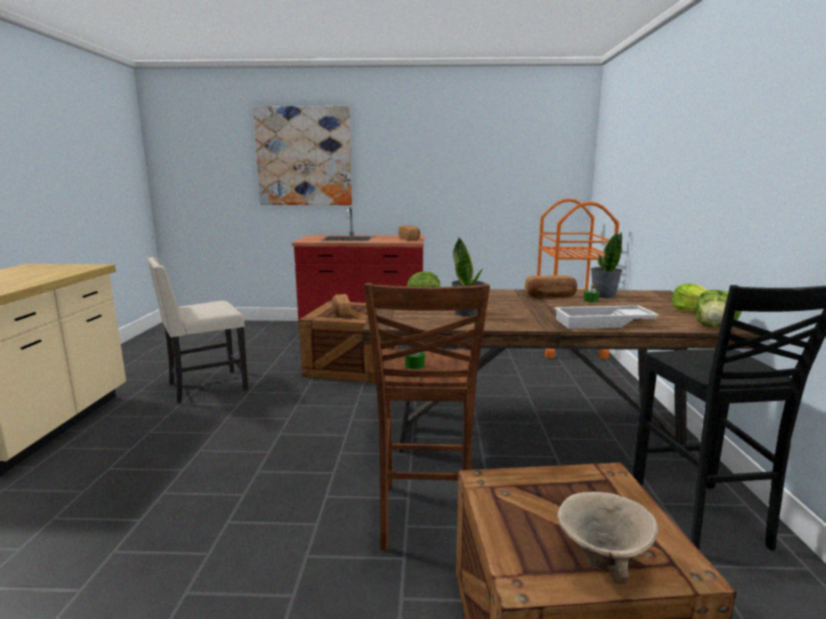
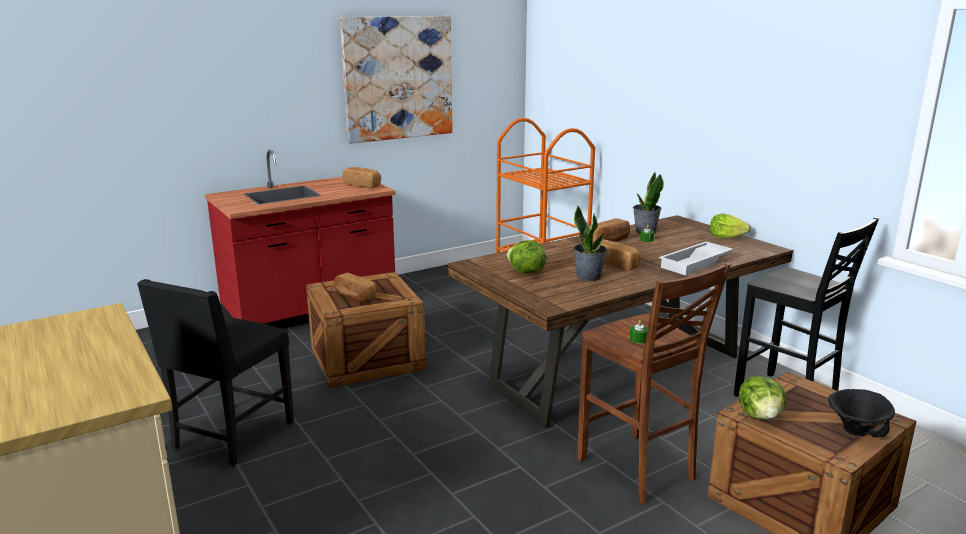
camera: 35 degrees left, 5 degrees up
beige chair [147,257,248,403] -> black chair [137,279,294,466]
picture [253,106,352,205] -> picture moved to [340,16,453,144]
beige bowl [557,492,658,584] -> black bowl [828,389,895,438]
lettuce [695,290,742,327] -> lettuce moved to [739,376,786,420]
none -> bread [592,239,641,271]

